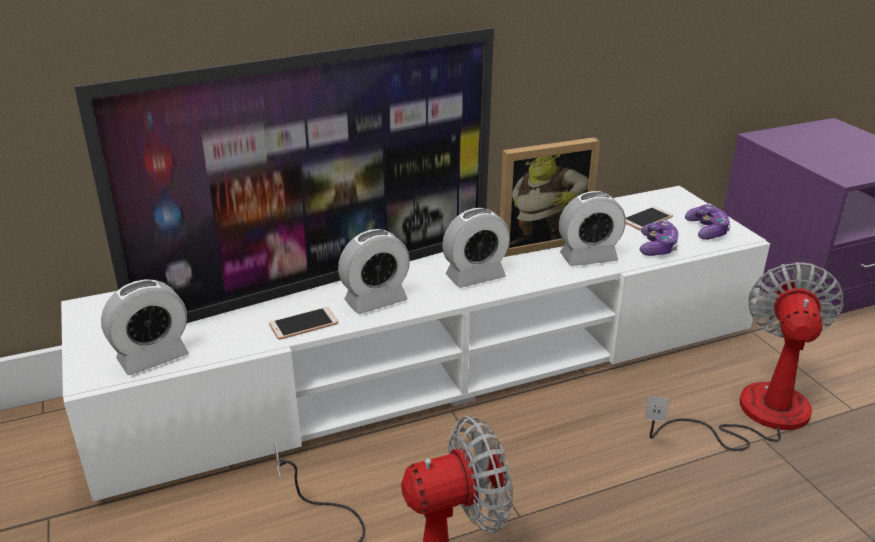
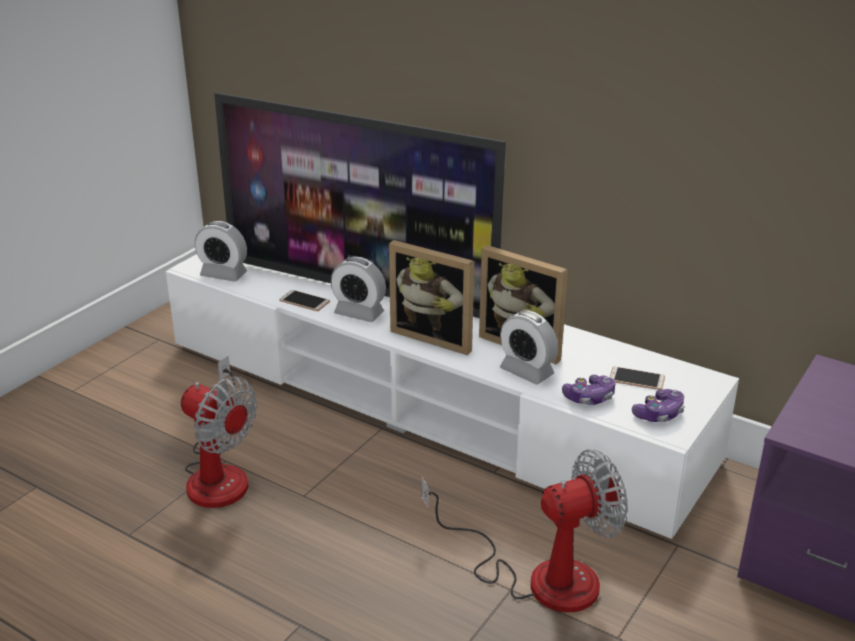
camera: 55 degrees right, 0 degrees up
alarm clock [442,208,510,288] -> picture frame [389,240,474,355]

